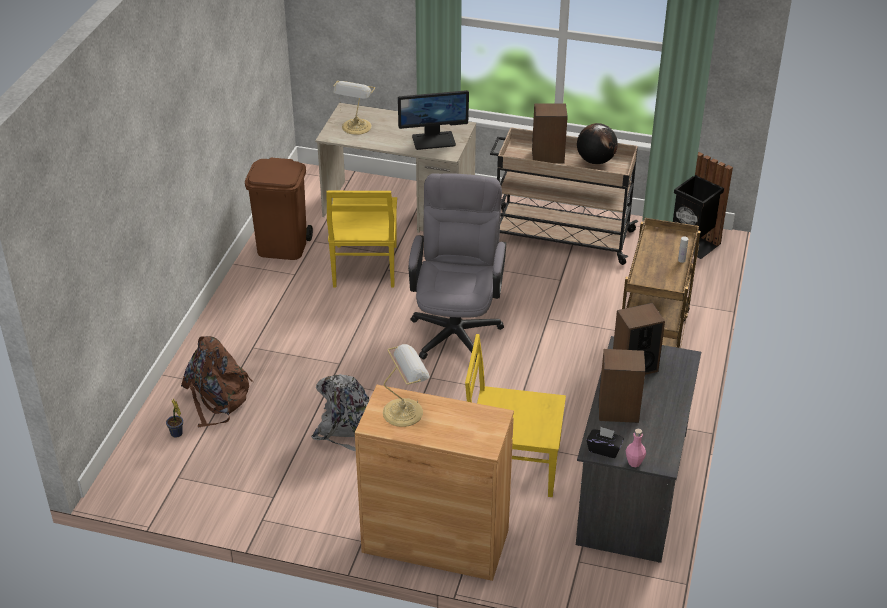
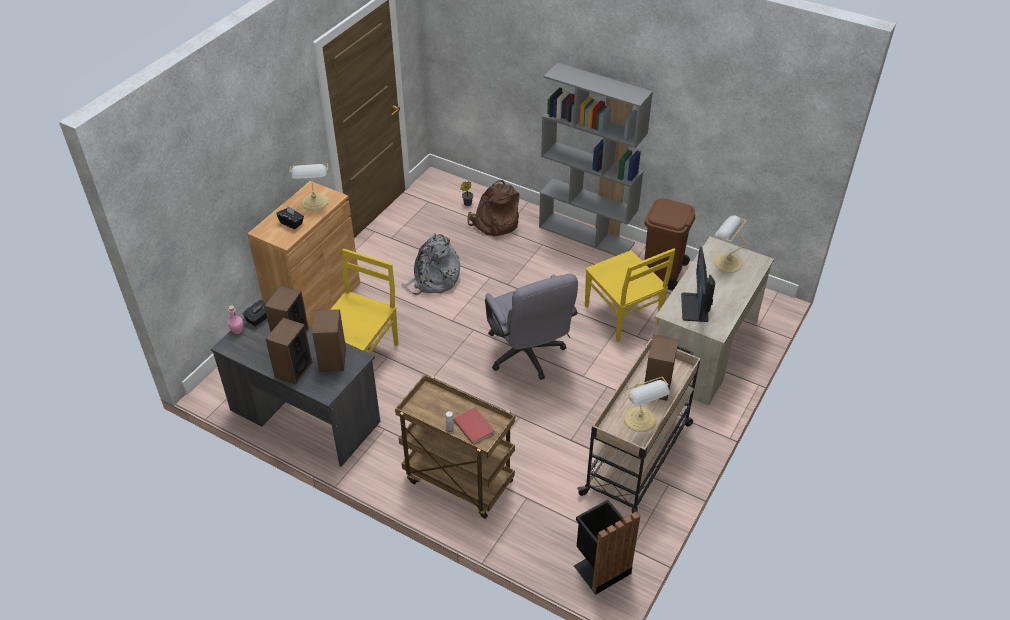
camera: 105 degrees right, 5 degrees up
yellow chair [326,191,397,288] -> yellow chair turned 135 degrees counterclockwise [585,248,675,342]
grey office chair [408,173,506,363] -> grey office chair turned 45 degrees clockwise [485,274,578,380]
globe [577,123,618,164] -> table lamp [623,377,670,432]
none -> speaker [266,318,312,384]
none -> black tissue box [277,206,304,229]
none -> red book [453,407,495,444]
none -> grey bookcase [539,63,653,256]

